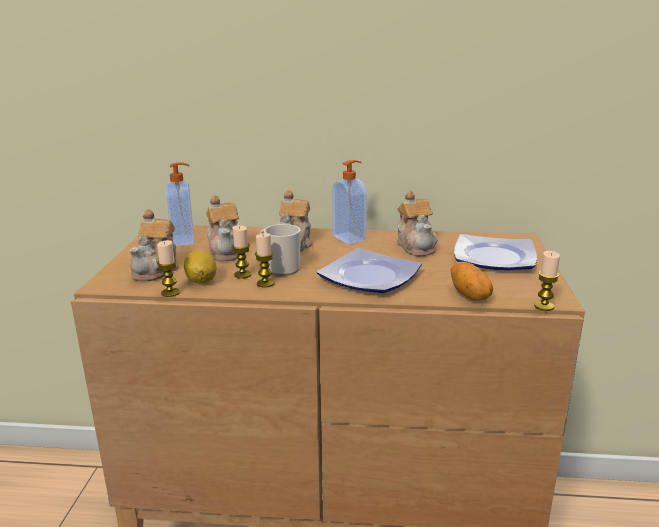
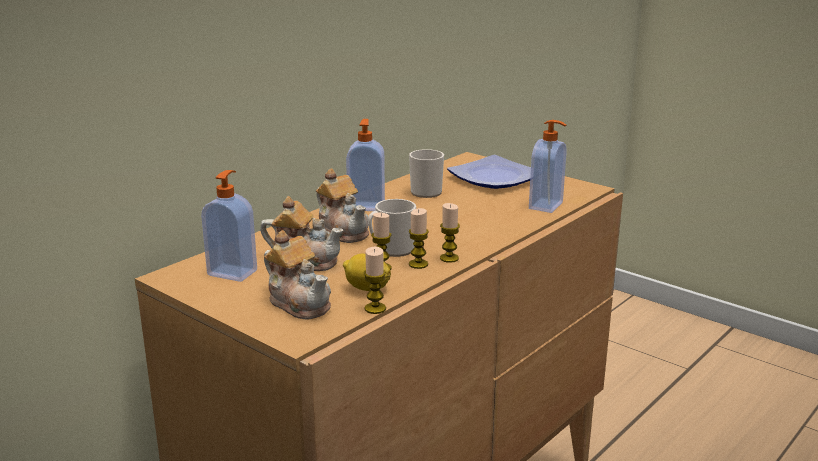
camera: 55 degrees left, 0 degrees up
plate [317,248,422,293] -> none
teapot [397,191,438,256] -> mug [409,149,444,198]
potato [451,262,493,300] -> soap dispenser [529,120,567,213]
candle [534,251,560,311] -> candle moved to [440,203,460,263]

